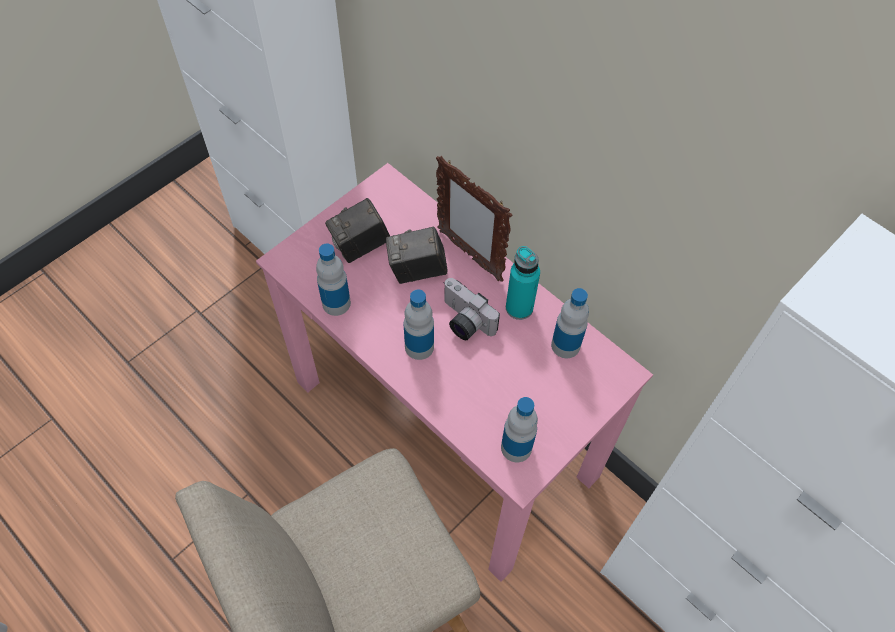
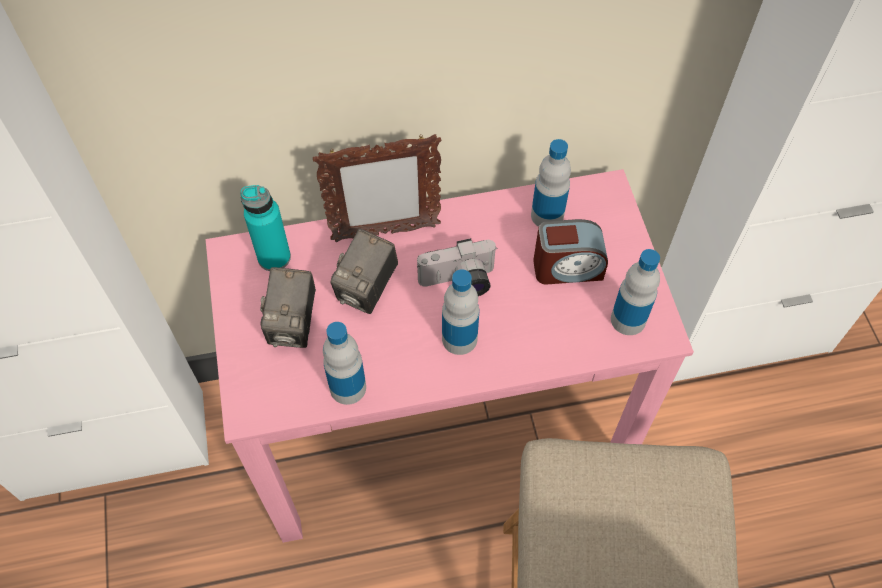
camera: 55 degrees left, 0 degrees up
turquoise bottle [506,246,540,320] -> turquoise bottle moved to [241,185,291,271]
none -> alarm clock [533,219,608,284]

